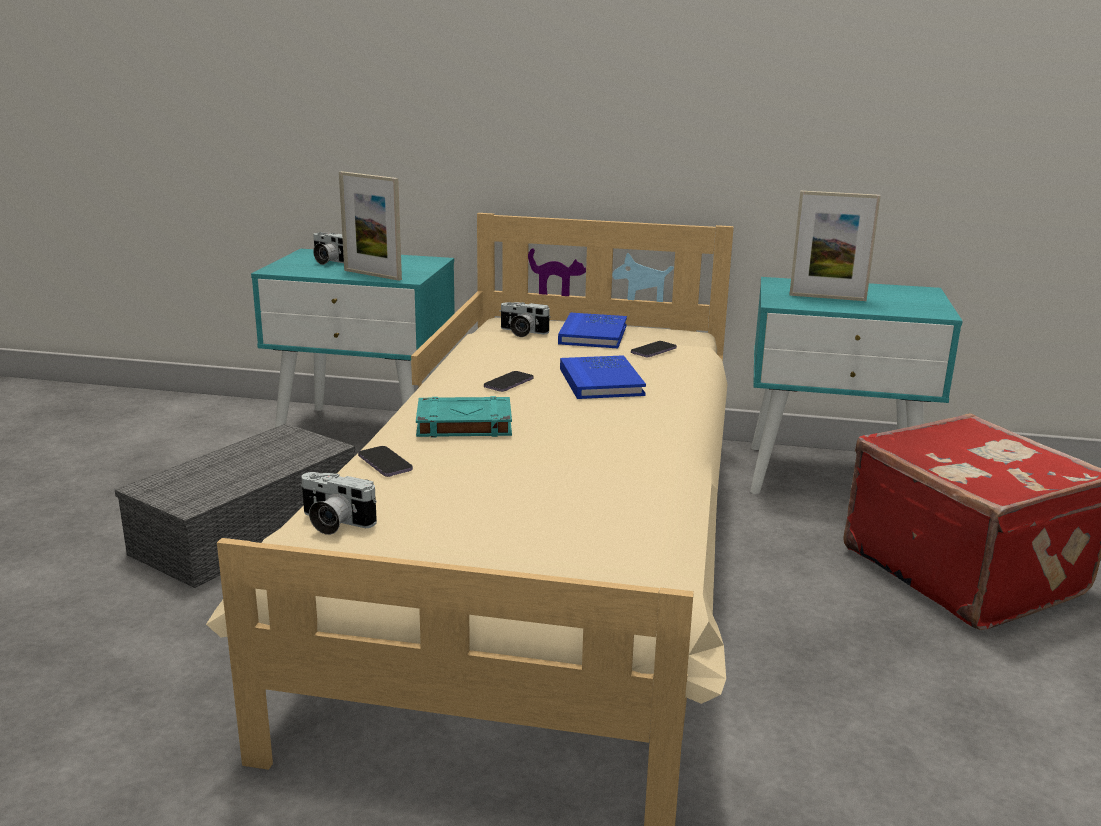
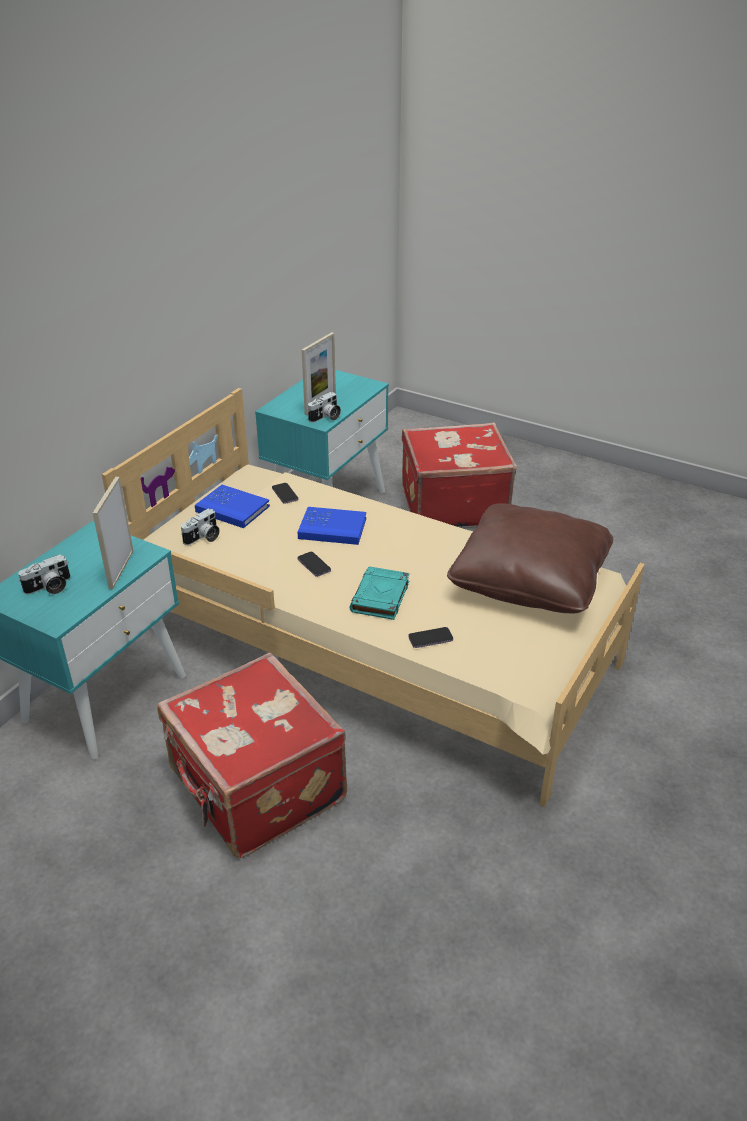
camera: 70 degrees left, 15 degrees up
grey storage box [115,424,355,588] -> red suitcase [158,653,347,858]
camera [301,472,377,535] -> camera moved to [308,392,341,422]
picture frame [339,171,402,281] -> picture frame turned 135 degrees clockwise [93,477,133,590]
none -> brown pillow [447,503,613,613]

